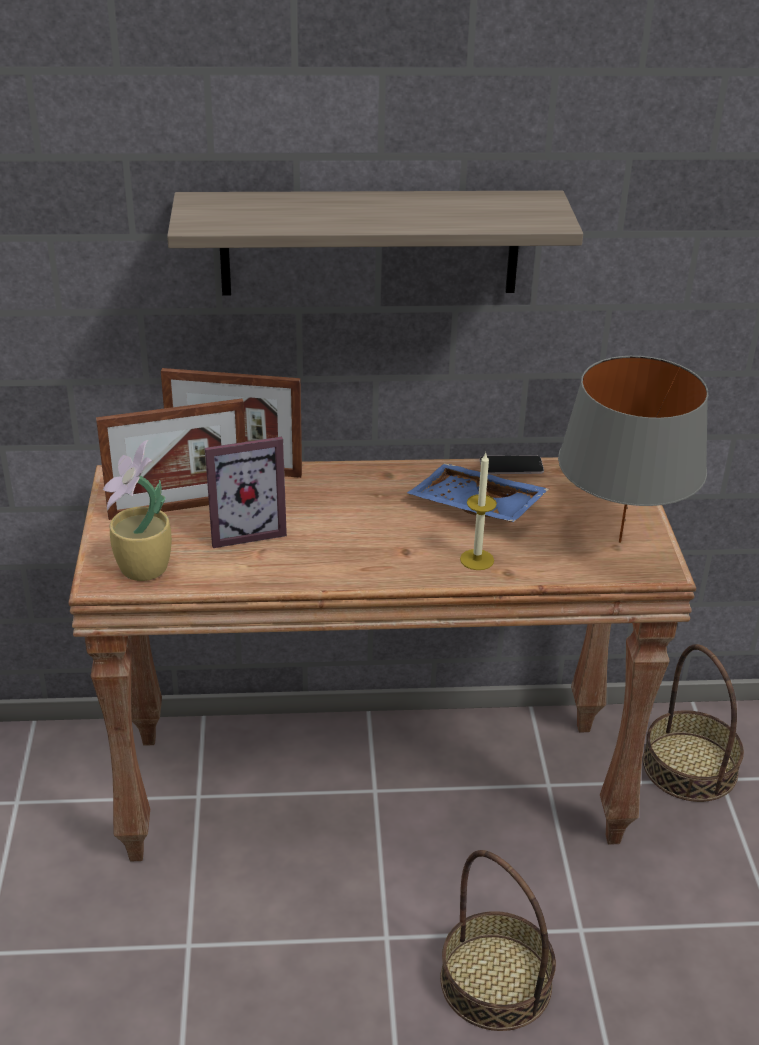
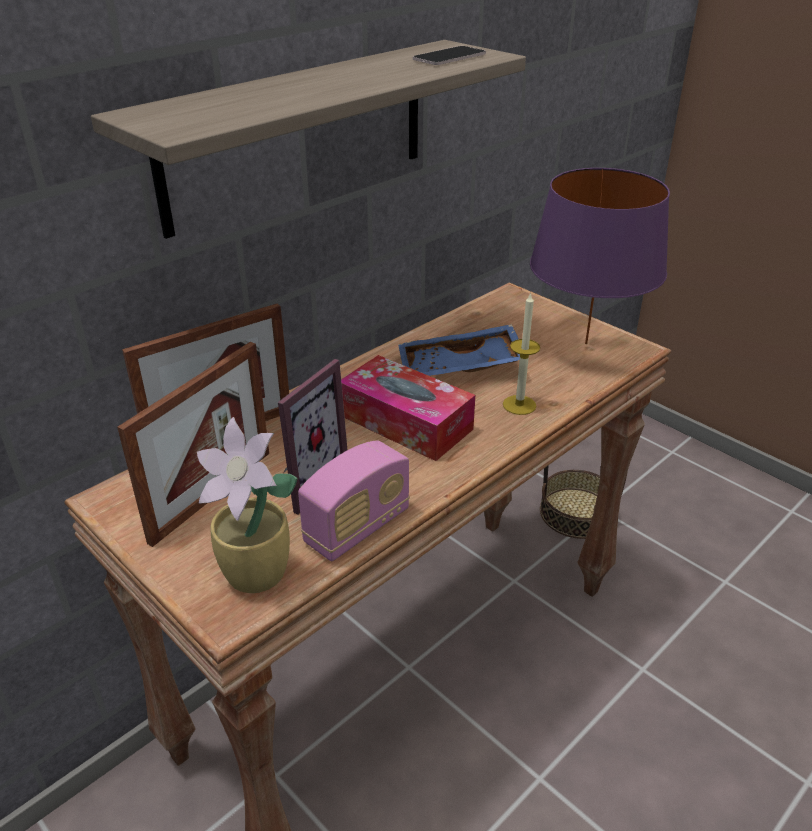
camera: 40 degrees left, 0 degrees up
basket [440,850,556,1031] -> none
phone [480,456,544,474] -> phone moved to [413,46,486,65]
grey table lamp [558,356,708,543] -> purple table lamp [530,168,670,344]
none -> radio [298,440,410,562]
none -> tissue box [341,355,475,461]

